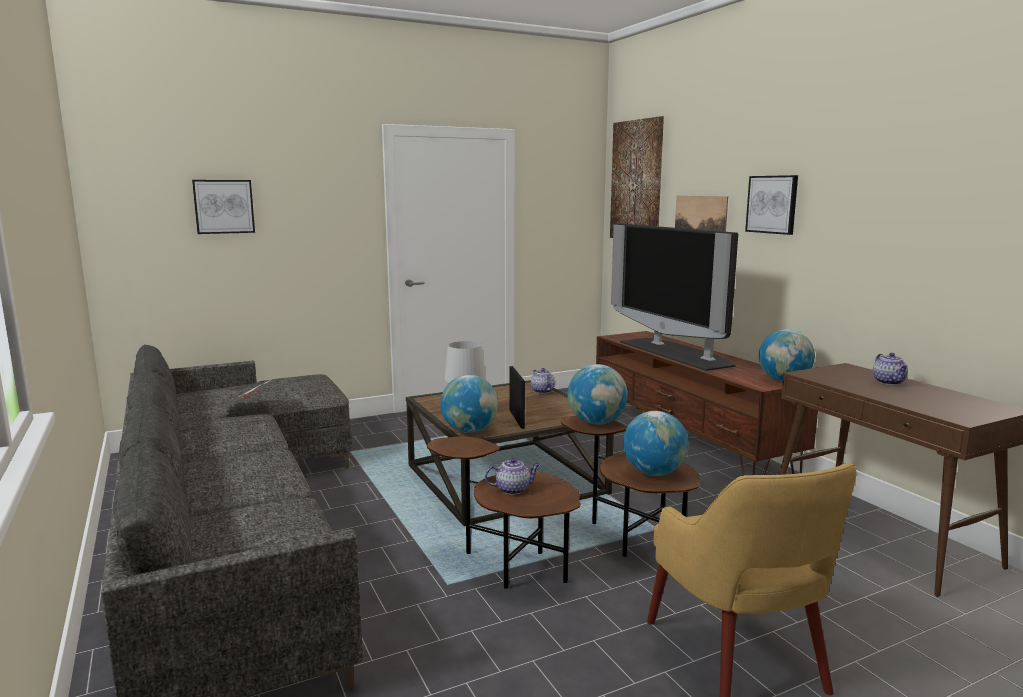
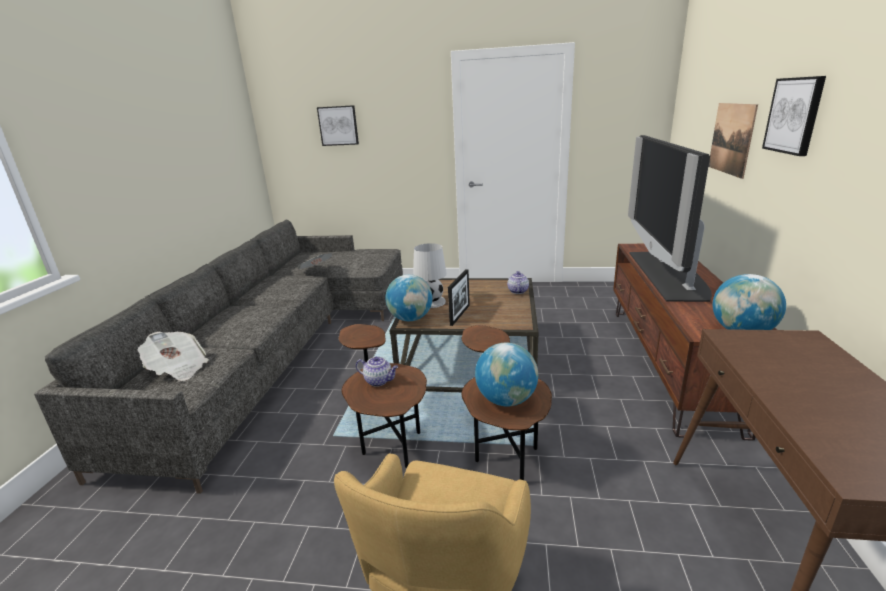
camera: 35 degrees right, 10 degrees up
globe [568,364,628,424] -> none
picture [610,116,664,238] -> none
teapot [873,353,908,385] -> none
none -> newspaper [138,332,209,381]

